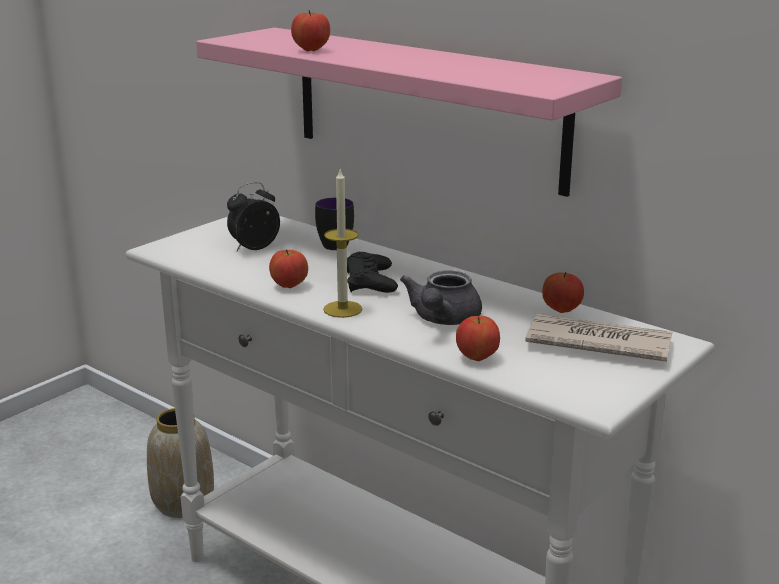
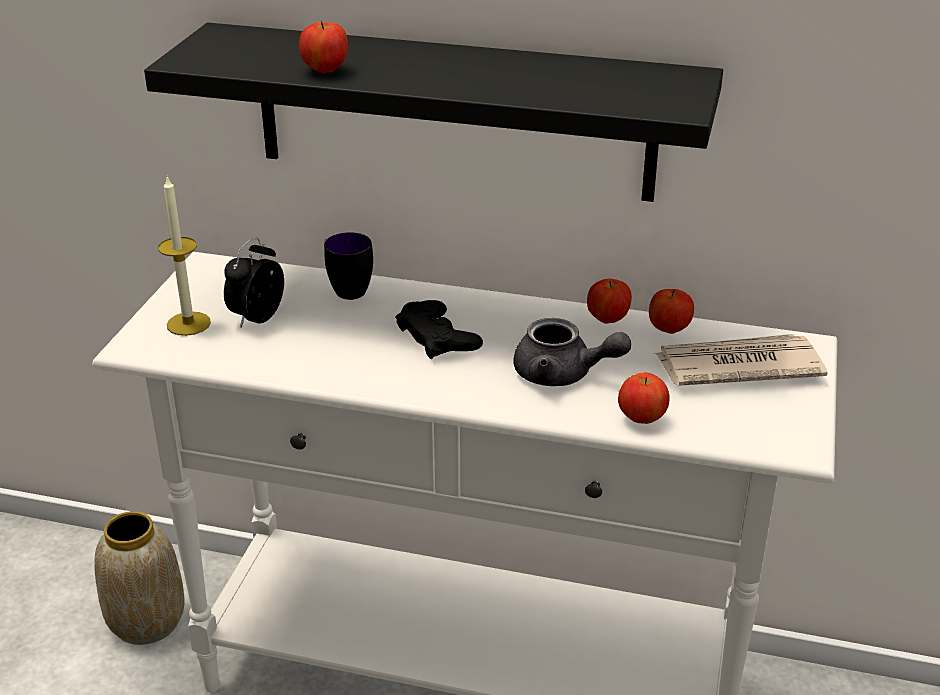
camera: 25 degrees left, 10 degrees up
pink shelf [196,28,622,197] -> black shelf [144,23,723,202]
apple [269,249,308,288] -> apple moved to [587,279,632,324]
candle [323,169,363,318] -> candle moved to [158,176,211,336]
grey teapot [400,270,482,325] -> grey teapot turned 60 degrees counterclockwise [514,318,631,386]

